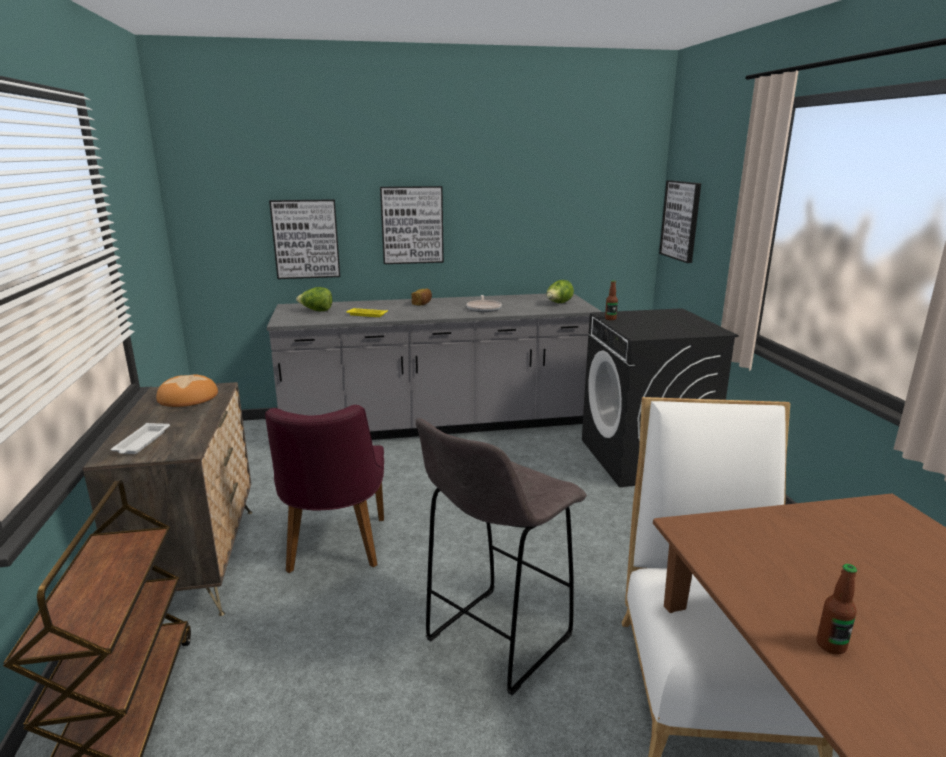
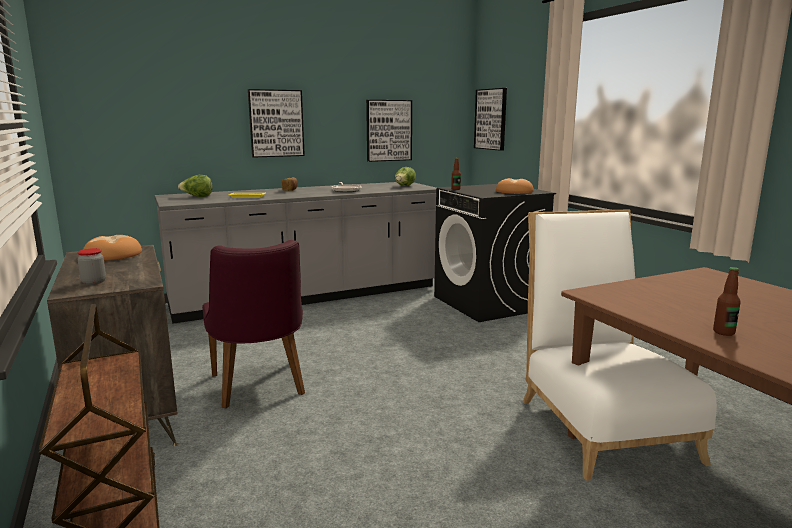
camera: 15 degrees left, 5 degrees down
white tray [111,423,170,454] -> jar [77,248,106,285]
picture [269,199,340,279] -> picture moved to [366,100,412,162]
grey stool [416,418,587,695] -> none
none -> bread [496,178,534,194]

